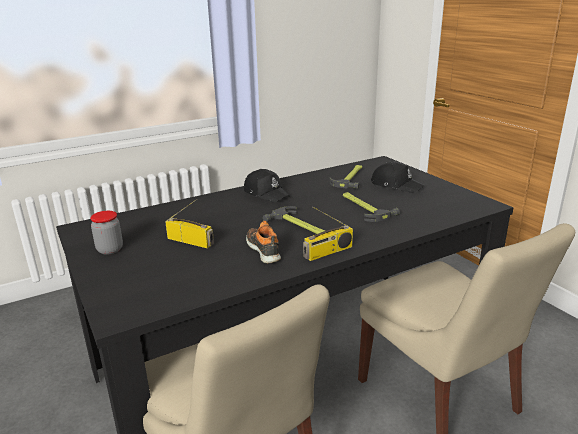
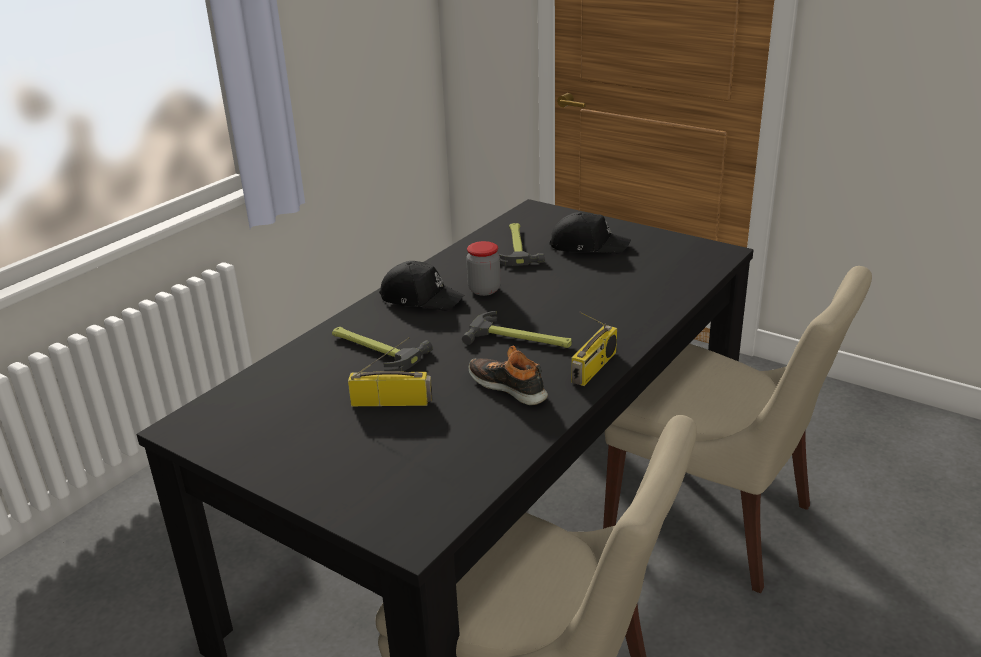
camera: 25 degrees left, 5 degrees up
jar [90,211,123,255] -> jar moved to [466,241,500,296]
hammer [343,192,400,222] -> hammer moved to [332,327,433,371]

